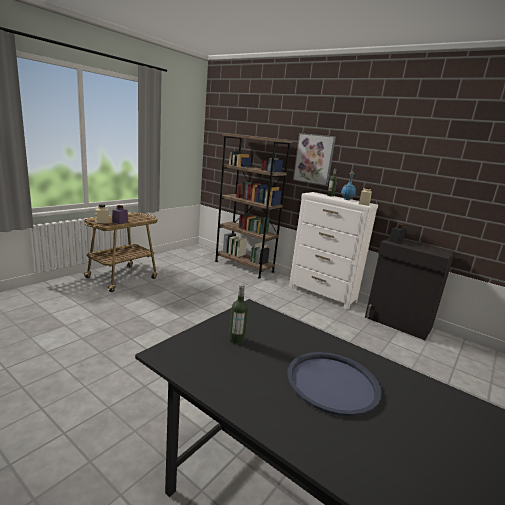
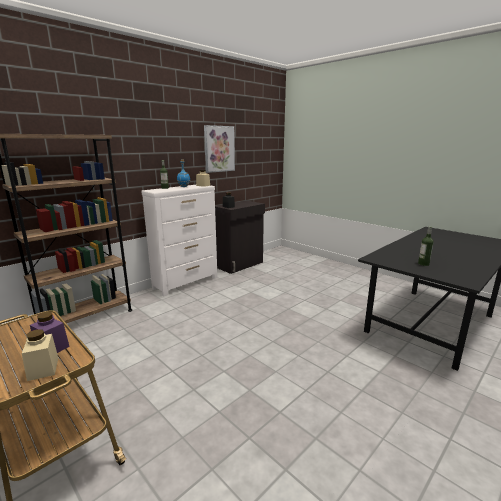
camera: 80 degrees left, 0 degrees up
blue tray [287,352,381,416] -> none
picture [293,133,336,186] -> picture moved to [204,125,235,173]

